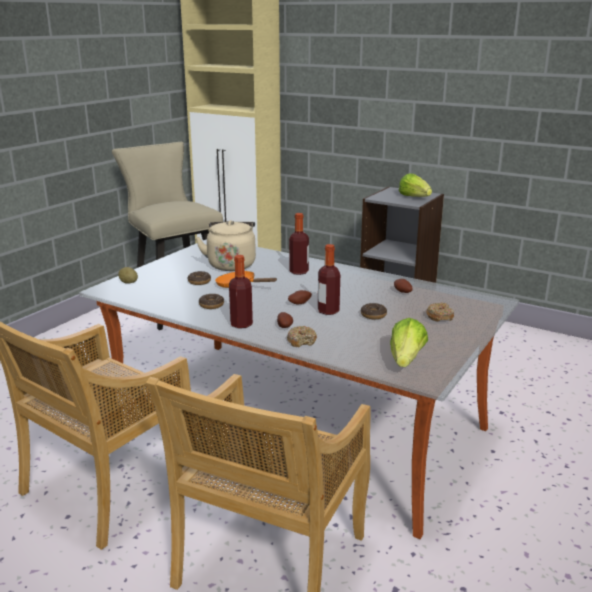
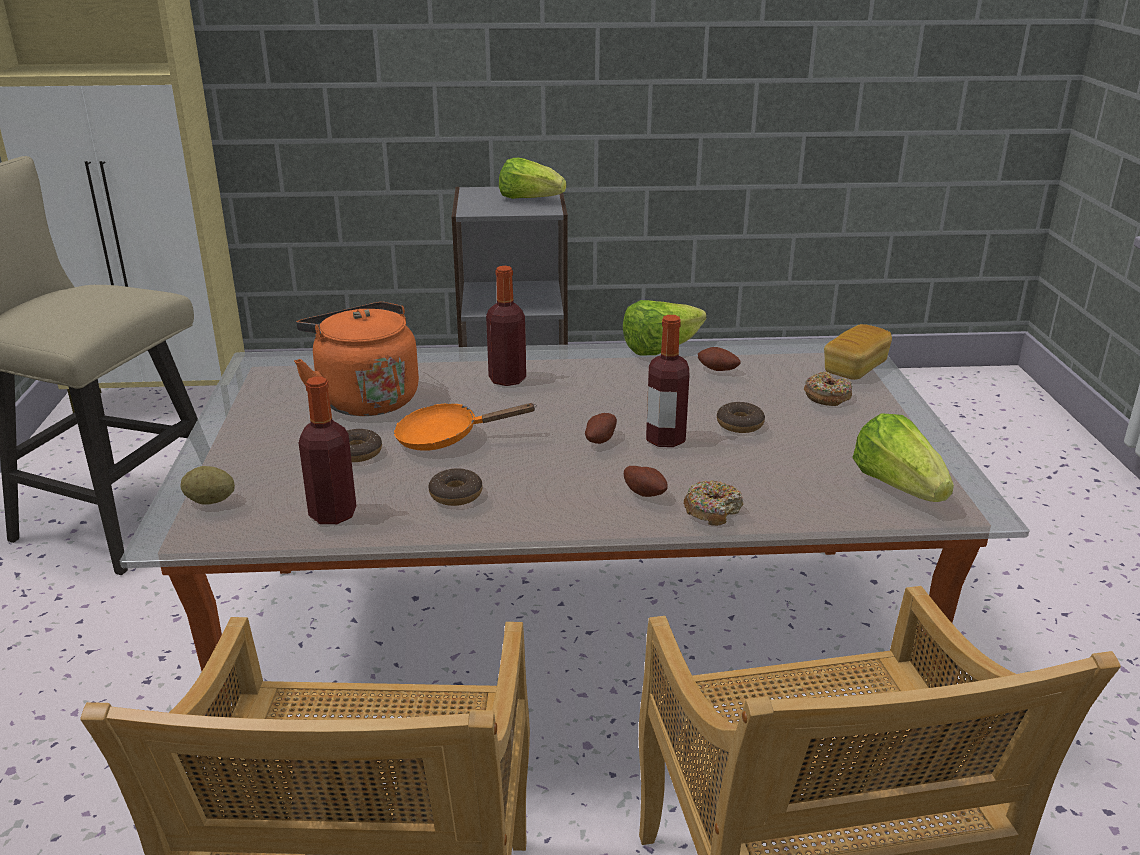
camera: 35 degrees left, 5 degrees up
beige kettle [196,220,256,271] -> orange kettle [294,302,419,416]
bottle [229,255,253,328] -> bottle moved to [299,377,356,524]
none -> lettuce [623,300,707,356]
none -> bread [824,324,892,380]

